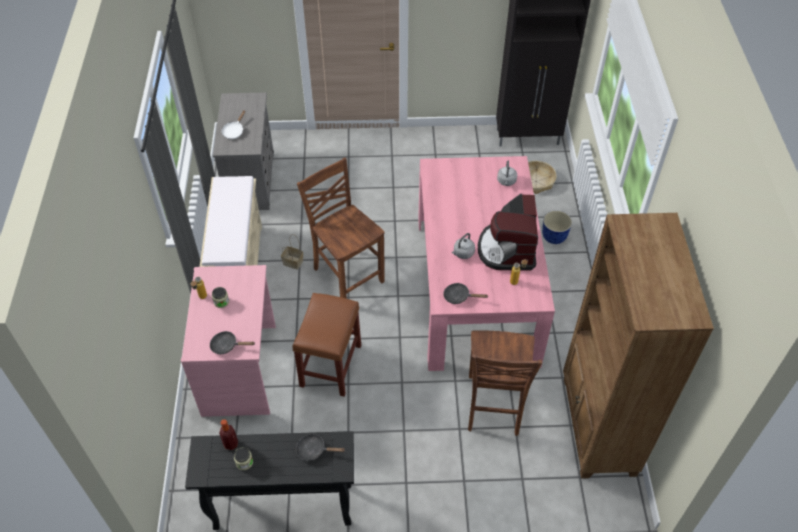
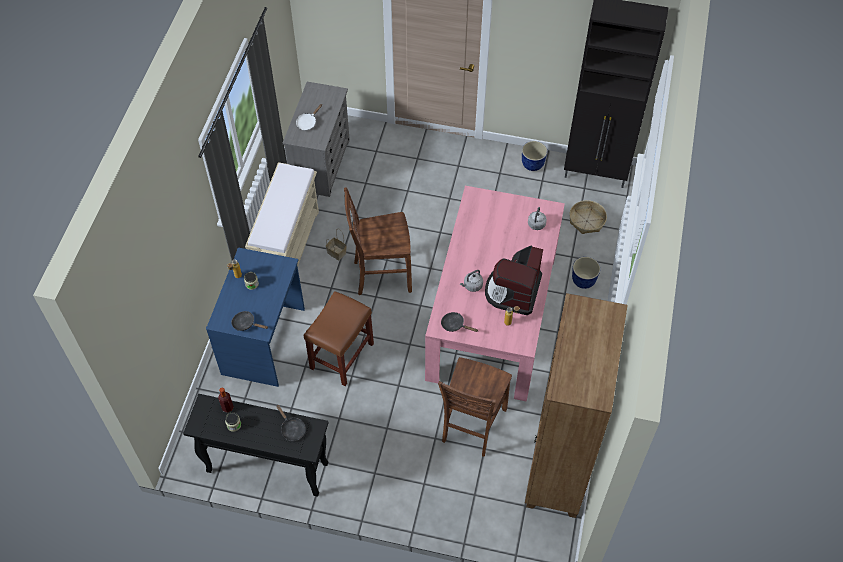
camera: 15 degrees right, 5 degrees up
pink desk [181,265,276,417] -> blue desk [206,247,305,387]
black frying pan [296,434,345,461] -> black frying pan turned 150 degrees counterclockwise [276,405,306,441]
brown chair [297,158,385,299] -> brown chair turned 75 degrees counterclockwise [344,187,412,295]
none -> planter [522,141,547,171]

